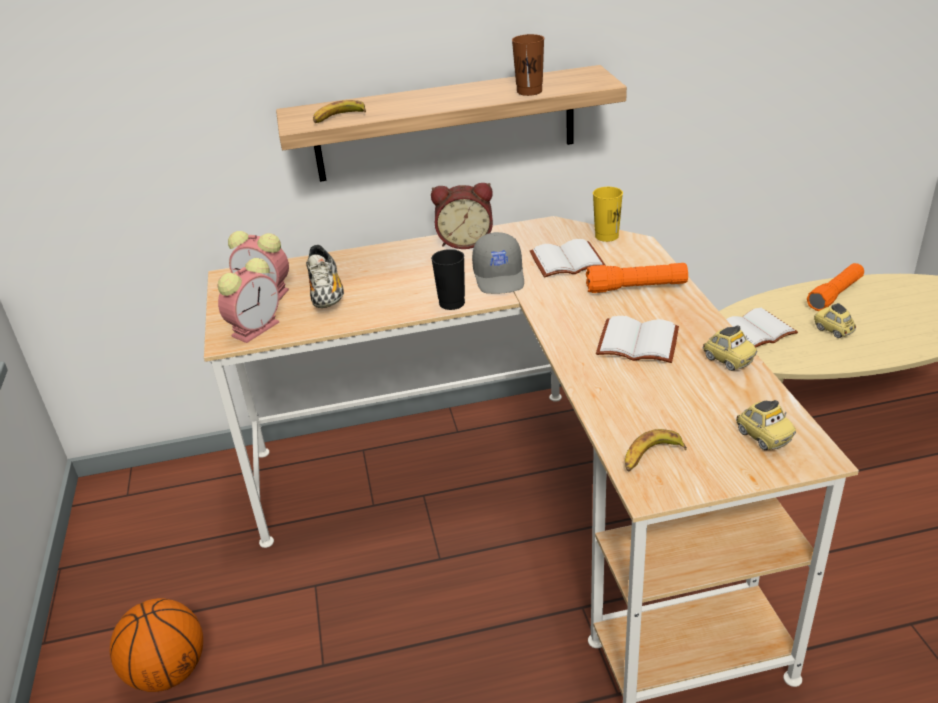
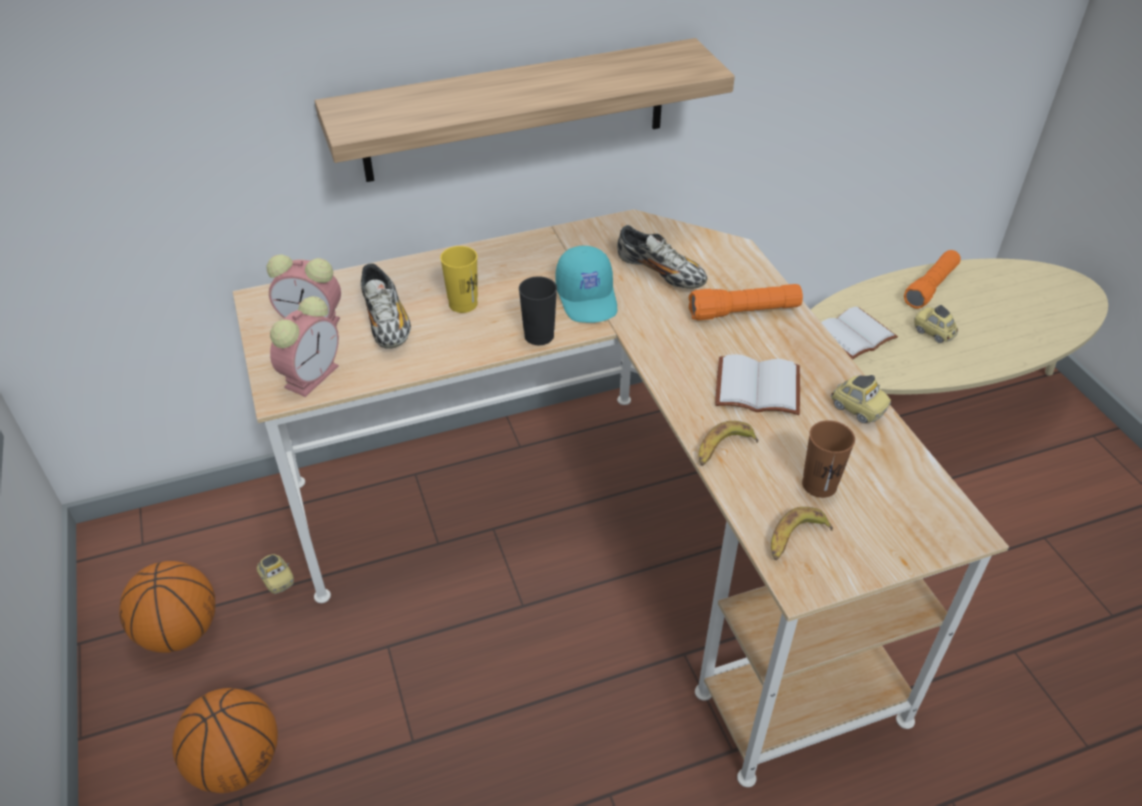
camera: 10 degrees left, 10 degrees up
banana [313,100,366,123] -> banana moved to [699,421,758,466]
alarm clock [431,183,493,249] -> none
grey cap [472,232,524,294] -> turquoise cap [556,246,617,323]
brown cup [512,34,544,96] -> brown cup moved to [802,420,855,498]
white book [530,239,606,278] -> shoe [617,225,708,289]
yellow cup [593,187,623,242] -> yellow cup moved to [440,246,478,313]
toy car [736,400,796,450] -> toy car moved to [257,554,294,594]
none -> basketball [119,561,215,653]

